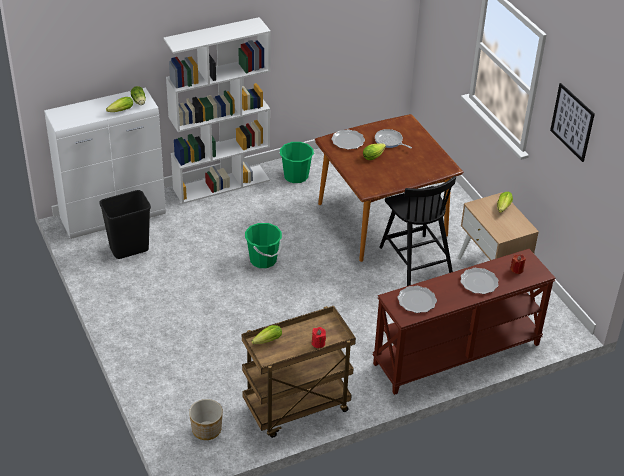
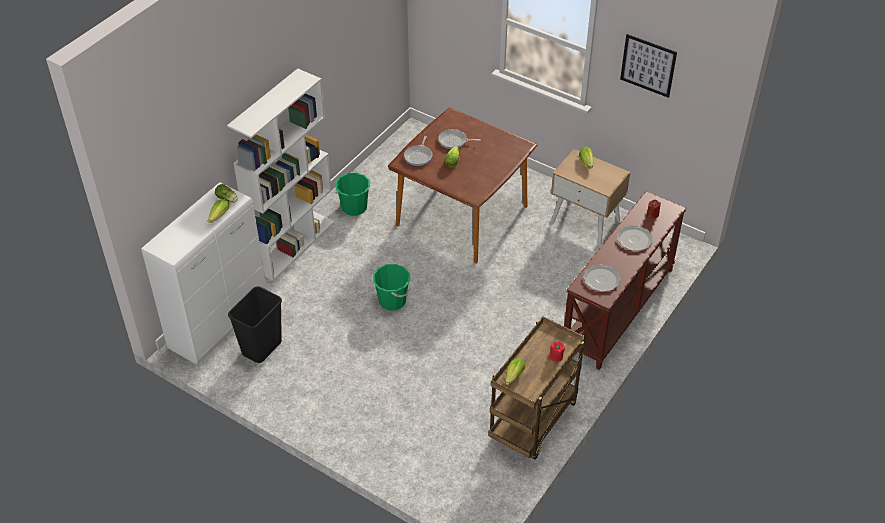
camera: 30 degrees left, 5 degrees up
planter [189,399,223,440] -> none
plate [331,129,365,150] -> frying pan [404,136,433,166]
black chair [379,176,456,286] -> none

